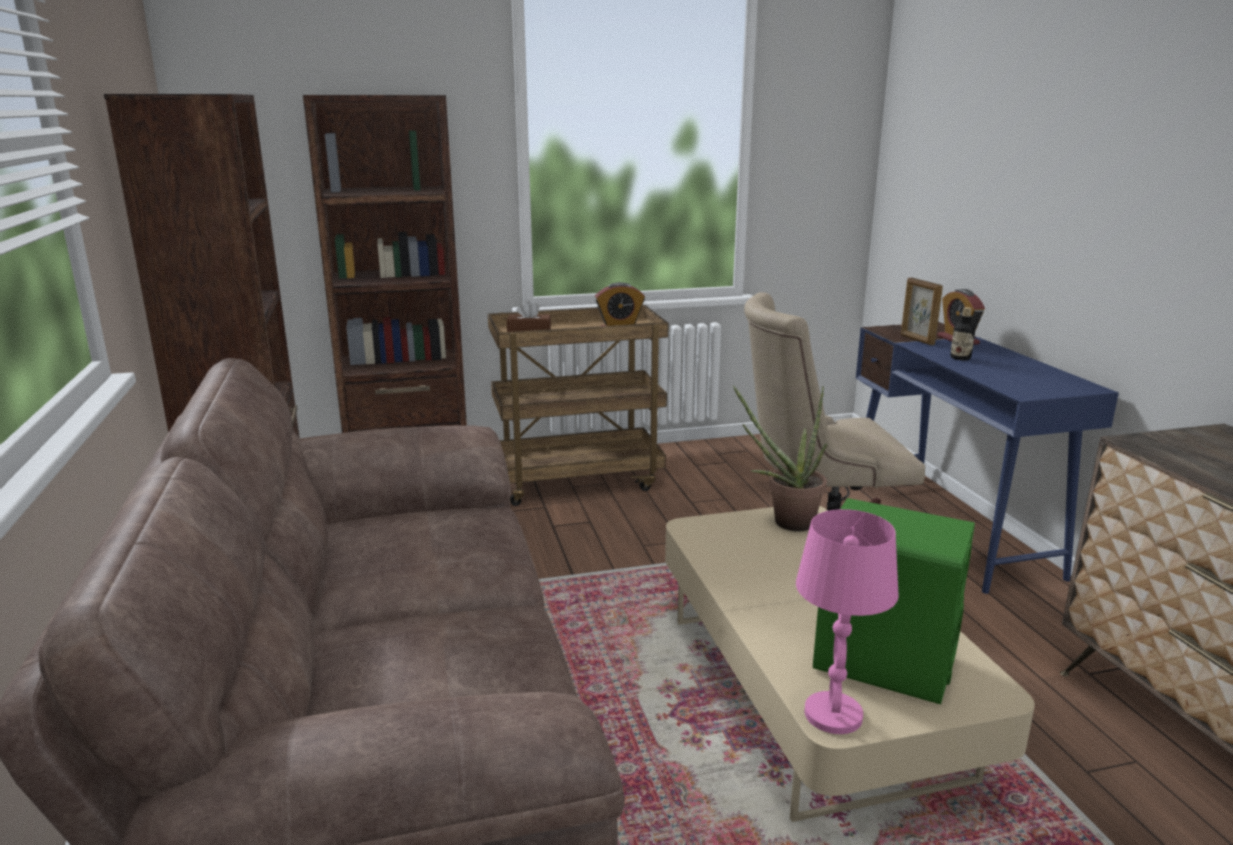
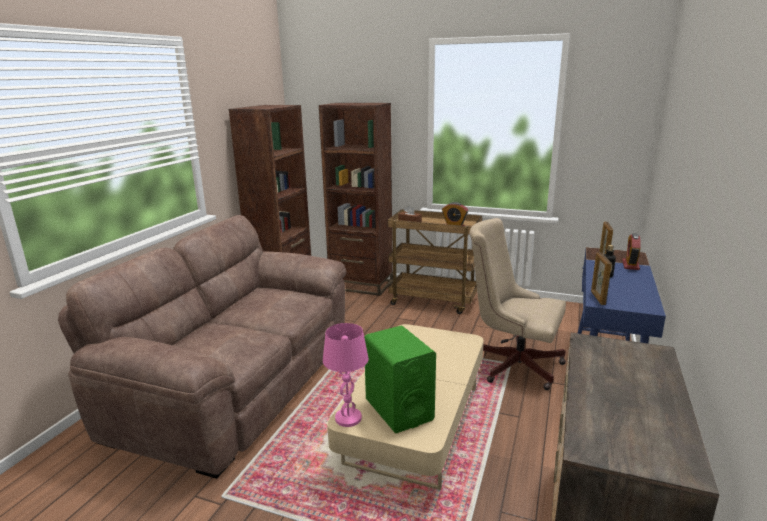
camera: 35 degrees right, 0 degrees up
potted plant [733,385,828,531] -> none
none -> picture frame [591,252,612,305]

